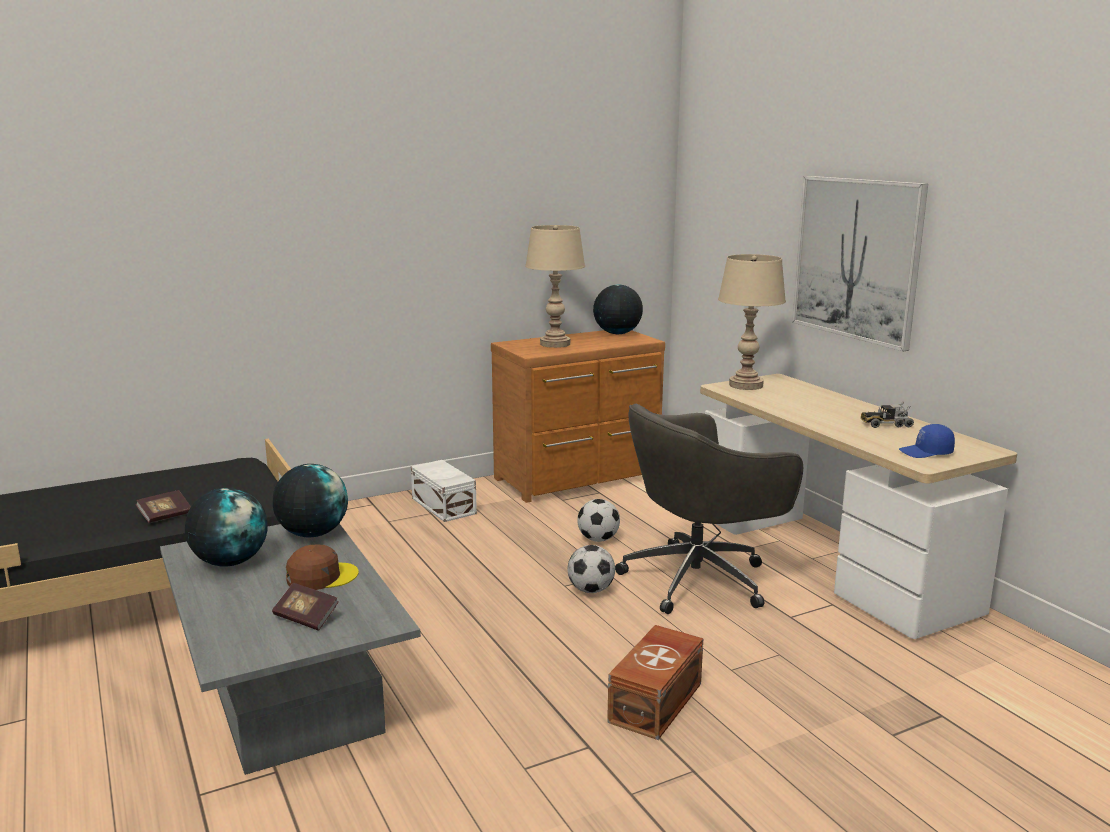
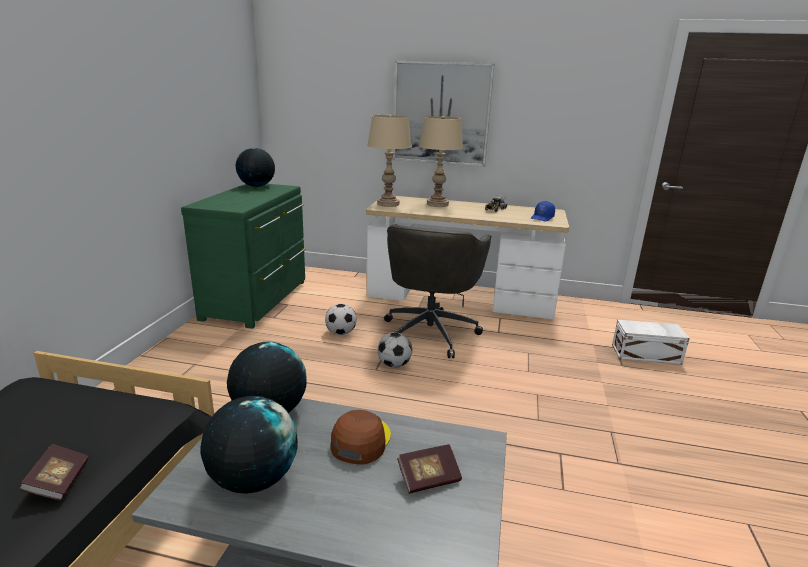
camera: 50 degrees left, 5 degrees up
white storage box [411,460,477,522] -> white storage box moved to [612,320,690,365]
brown dresser [491,330,665,503] -> green dresser [181,184,306,329]
beige table lamp [525,225,585,348] -> beige table lamp moved to [419,116,463,207]
brown storage box [607,625,703,740] -> none

